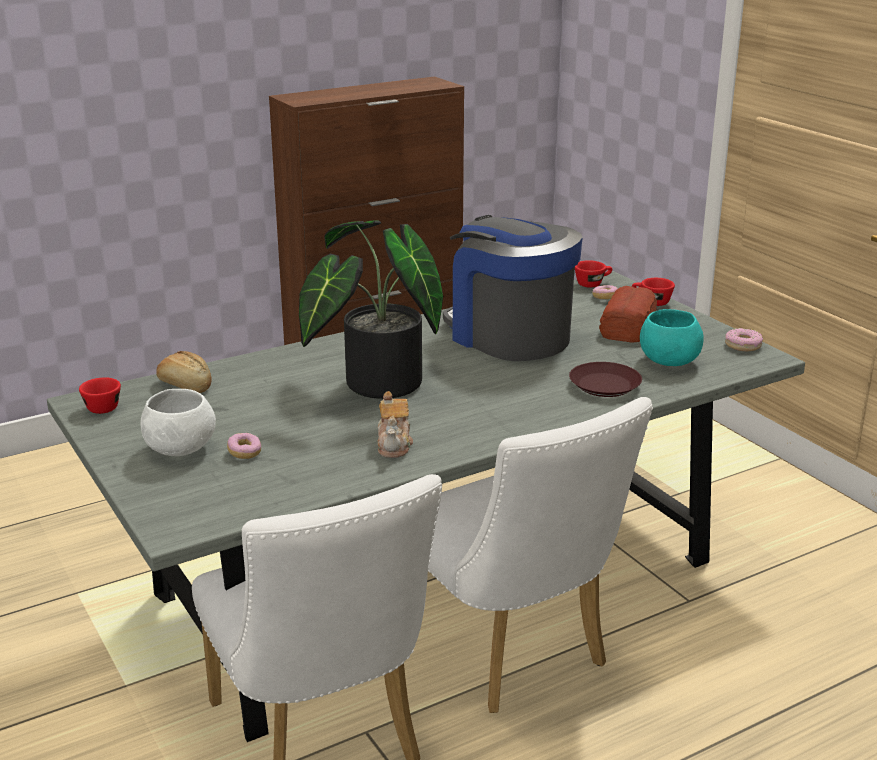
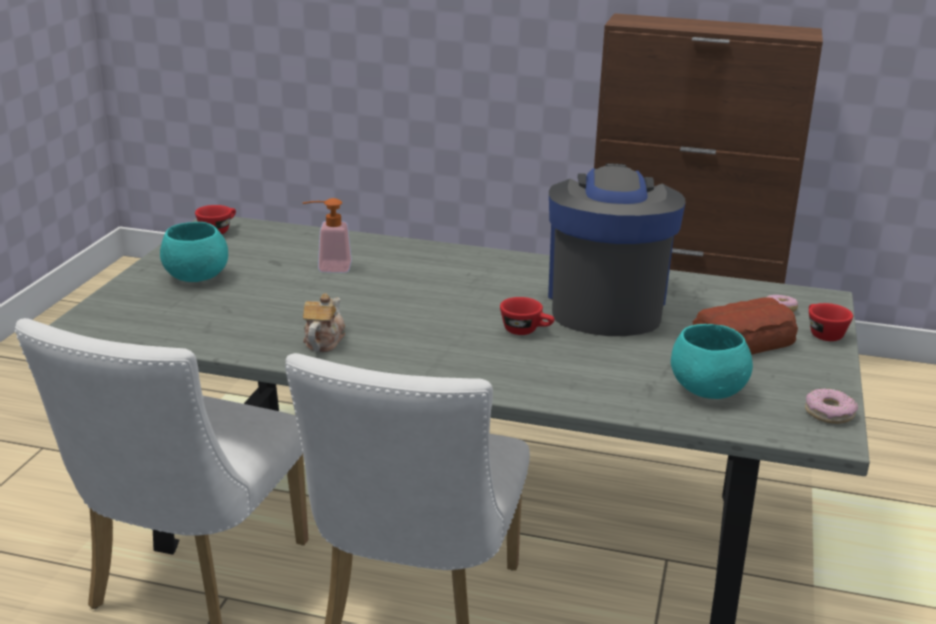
camera: 45 degrees right, 0 degrees up
white bowl [140,389,216,456] -> turquoise bowl [160,222,228,282]
bread [156,351,212,393] -> none
donut [227,433,261,459] -> none
potted plant [299,220,443,399] -> none
teapot [378,391,413,458] -> teapot turned 150 degrees clockwise [303,293,345,352]
brown plate [569,362,642,397] -> none
red cup [575,260,612,288] -> red cup moved to [500,297,555,335]
none -> soap dispenser [303,198,352,273]

